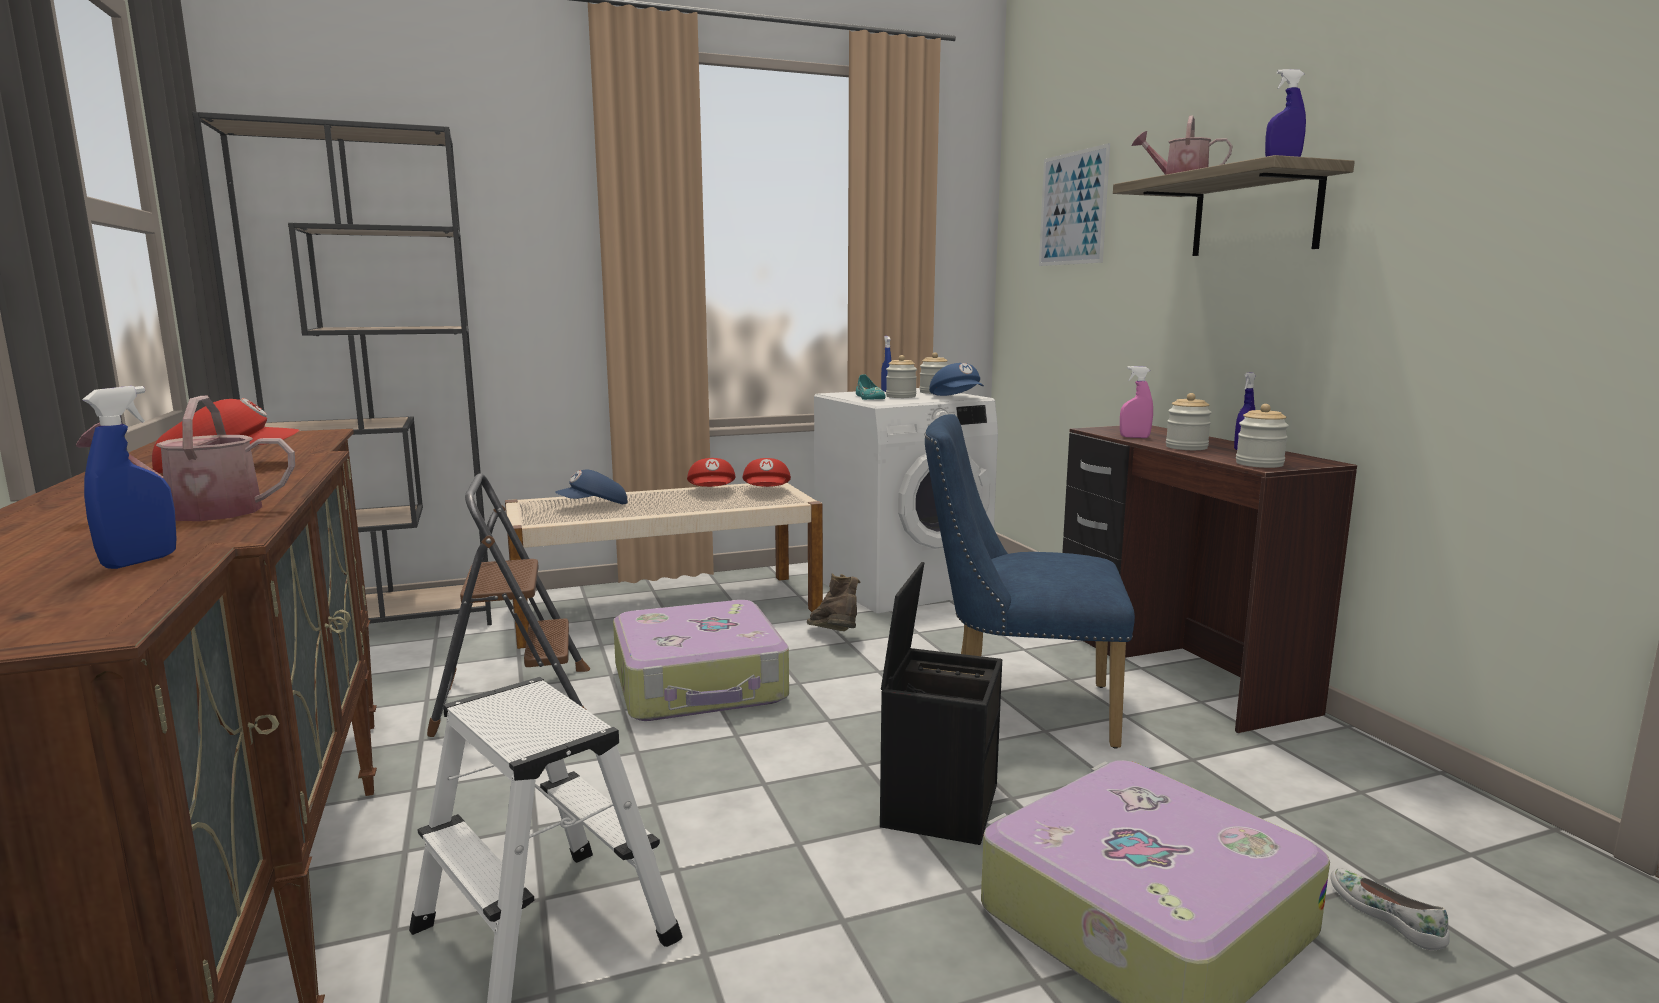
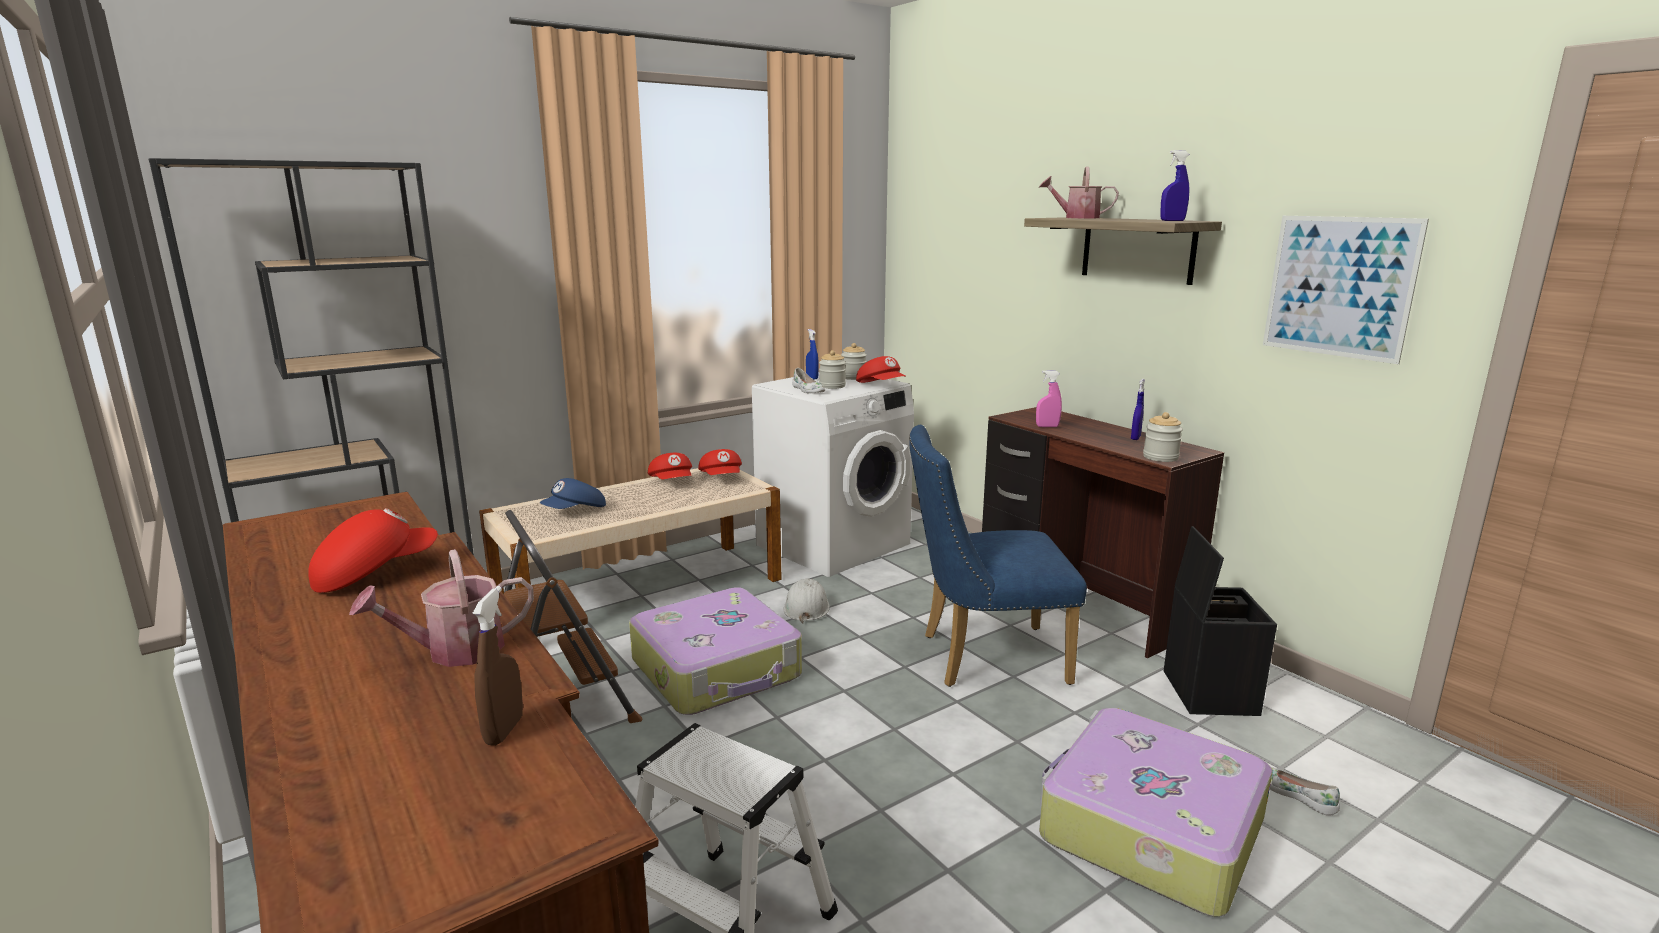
camera: 15 degrees left, 5 degrees up
blue spray bottle [82,386,177,569] -> brown spray bottle [473,586,523,746]
brown boot [807,574,860,631] -> white hard hat [784,578,830,623]
turquoise shoe [856,374,886,400] -> white shoe [792,368,825,393]
black storage box [880,562,1002,845] -> black storage box moved to [1164,526,1277,716]
blue cap [929,363,984,396] -> red cap [856,356,906,383]
picture [1039,143,1110,266] -> picture moved to [1263,216,1429,364]
jar [1166,393,1212,450] -> none

